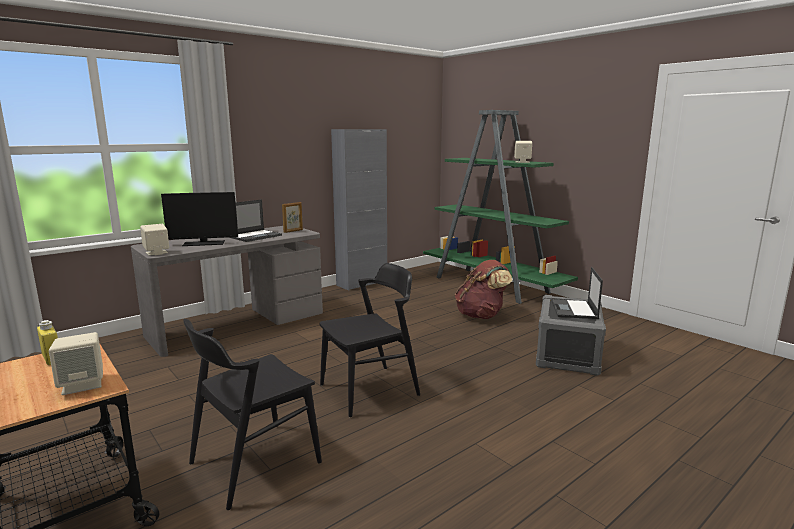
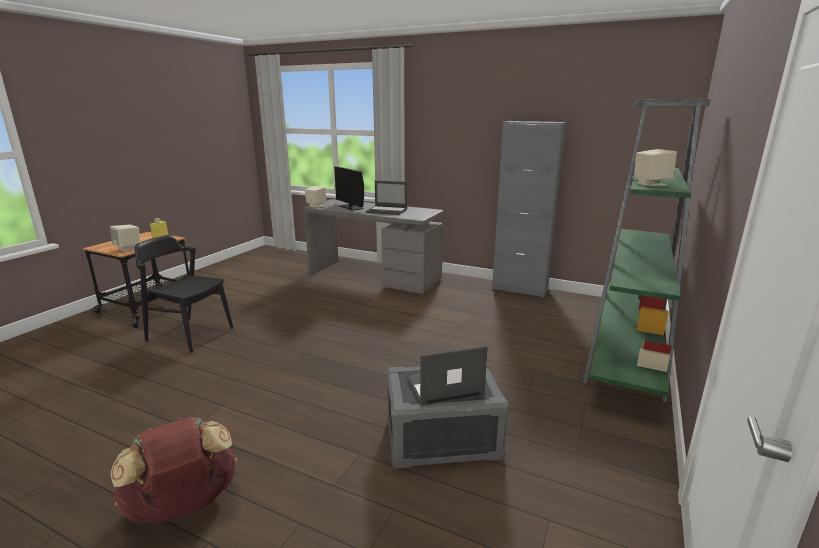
camera: 65 degrees right, 5 degrees up
picture frame [282,202,303,233] -> none
black chair [320,263,420,418] -> none
brown backpack [455,260,512,319] -> brown backpack moved to [111,417,237,524]

